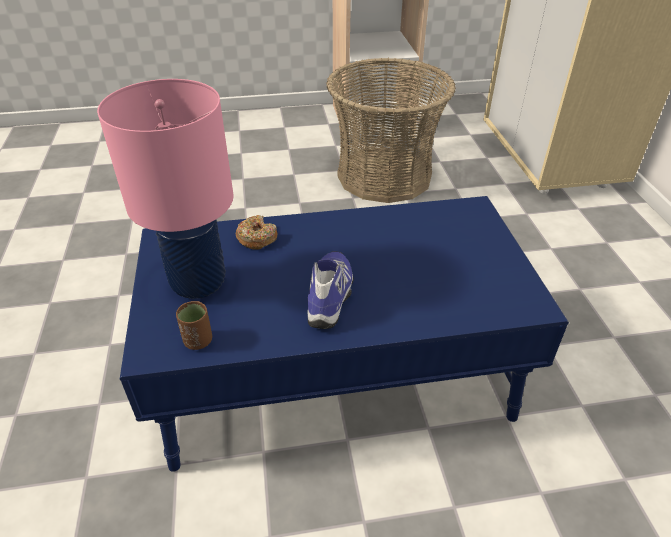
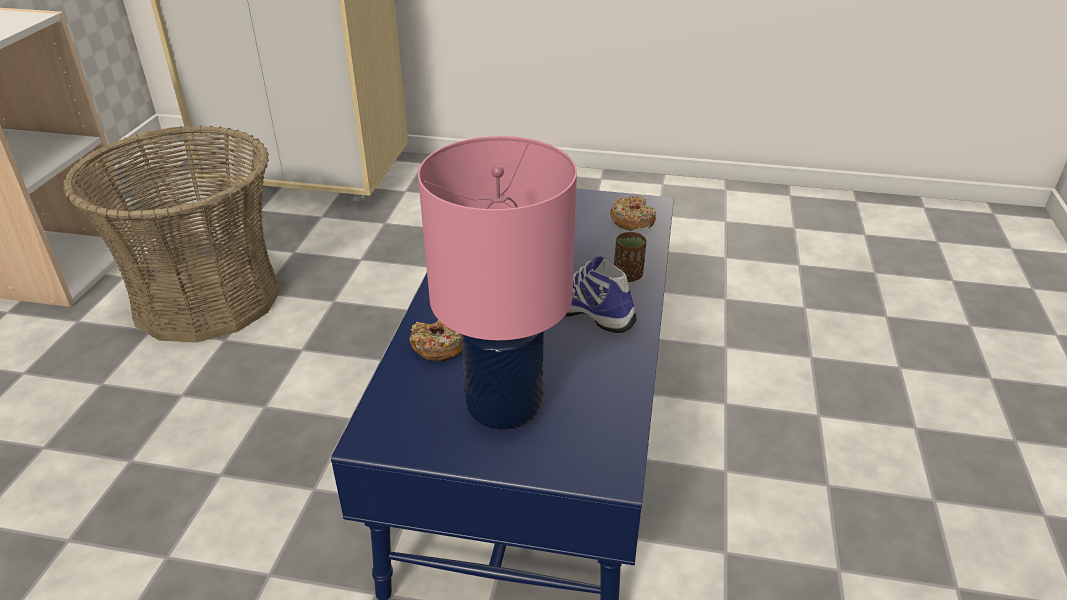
camera: 70 degrees left, 5 degrees down
brown cup [176,301,212,350] -> brown cup moved to [614,231,647,282]
none -> donut [610,196,656,231]

